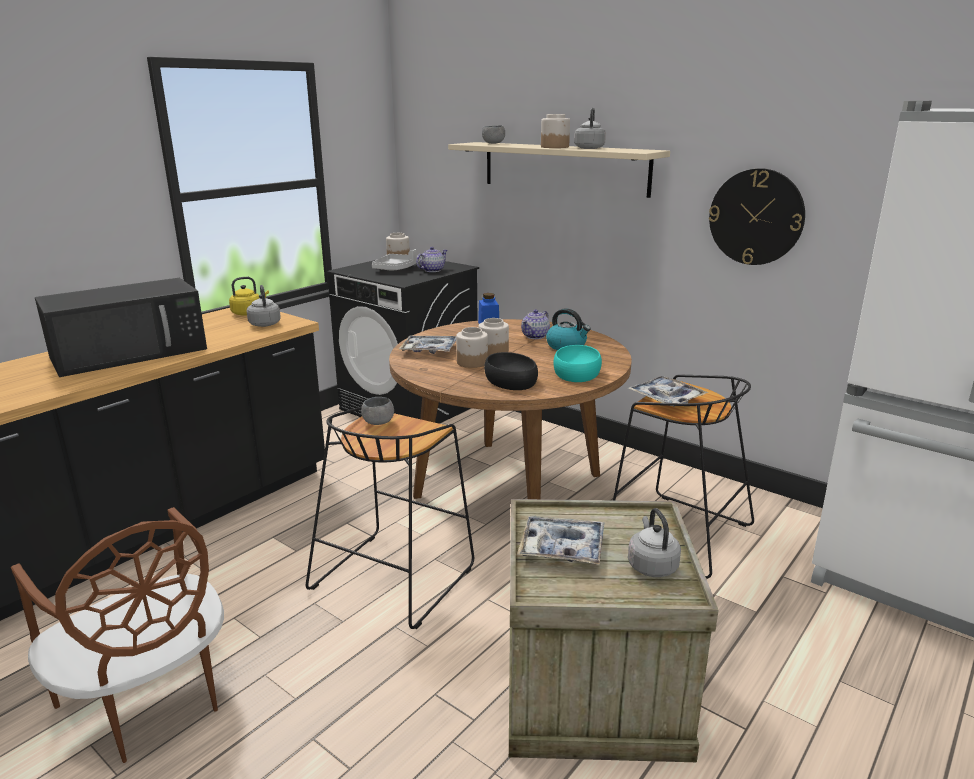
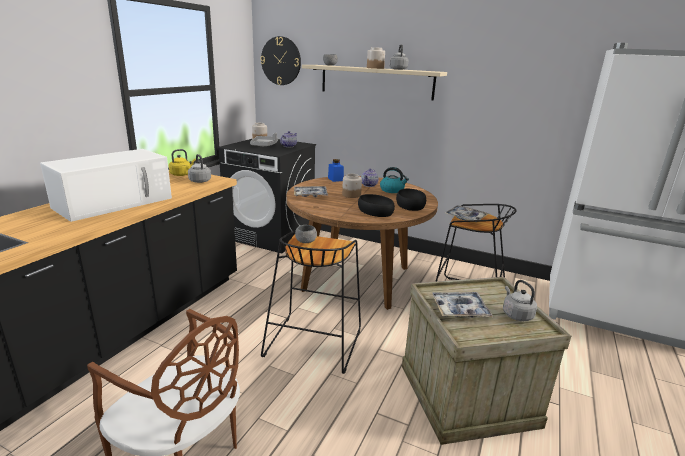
camera: 15 degrees left, 0 degrees up
black microwave [35,278,207,377] -> white microwave [40,149,172,222]
jar [456,327,488,368] -> none
turquoise bowl [553,345,602,382] -> black bowl [396,189,426,211]
wall clock [709,168,805,265] -> wall clock moved to [260,36,301,85]

